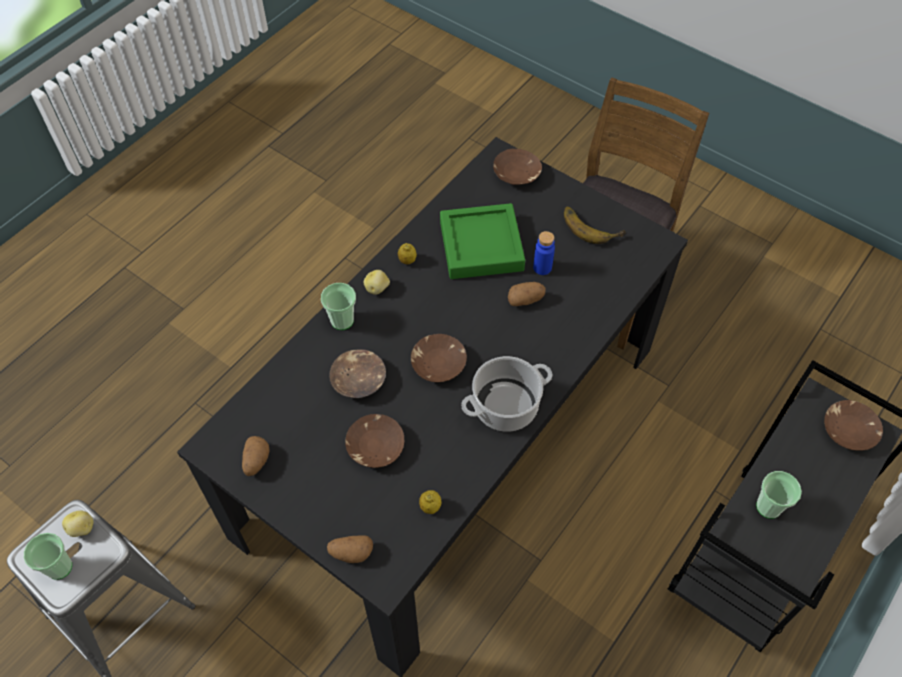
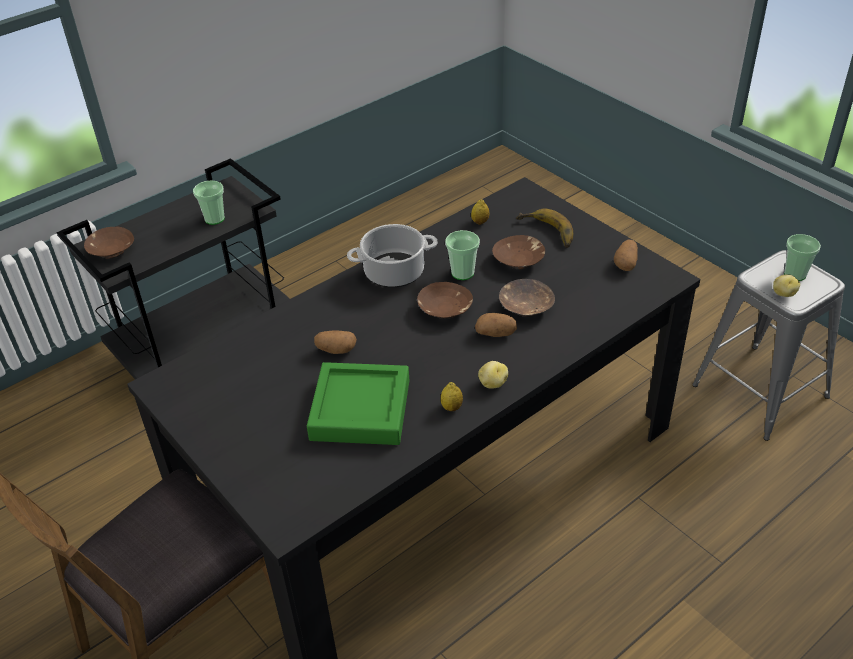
camera: 165 degrees left, 15 degrees down
cup [321,283,356,330] -> cup moved to [445,230,480,280]
potato [327,535,373,563] -> potato moved to [475,313,517,337]
brown bowl [493,149,542,185] -> none
blue bottle [533,231,555,275] -> none
banana [564,206,626,244] -> banana moved to [516,209,573,248]

